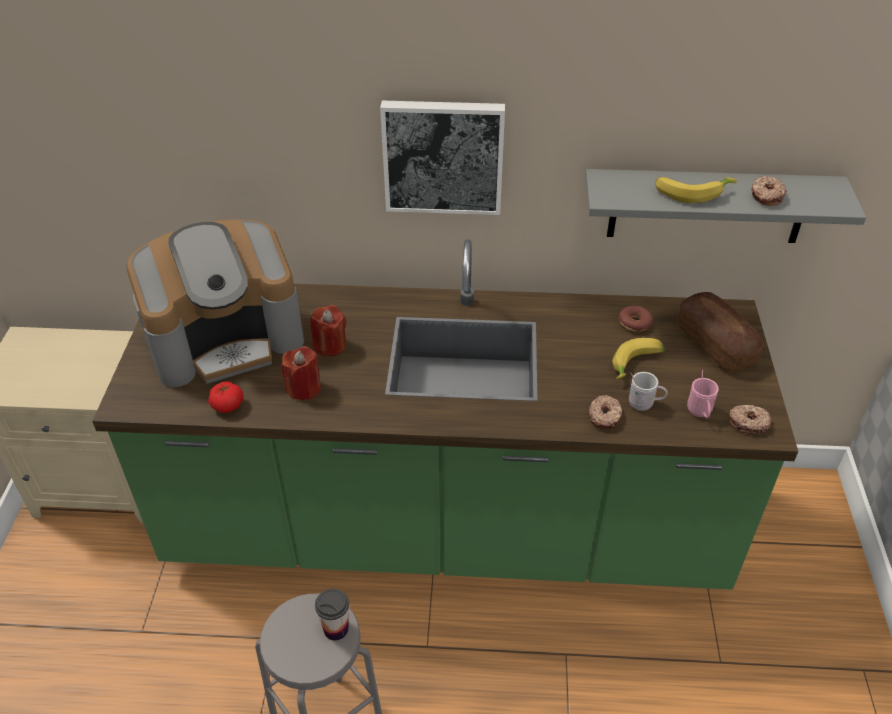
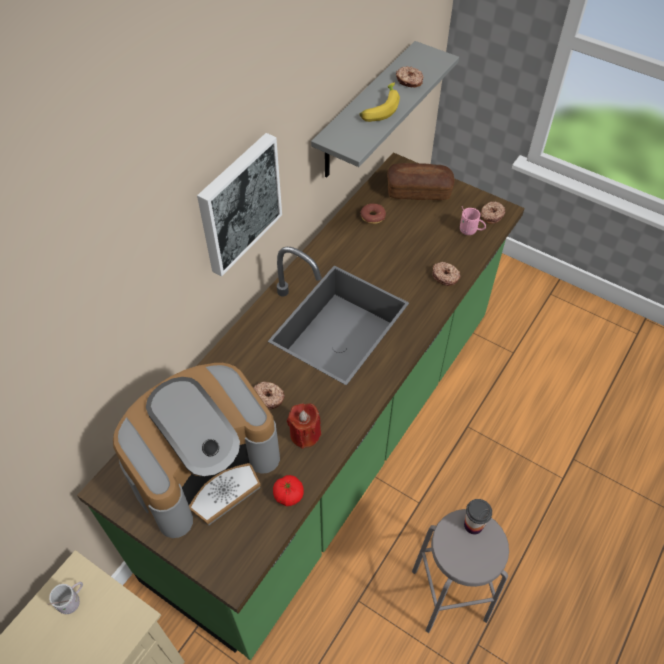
camera: 60 degrees left, 10 degrees up
coffee machine [127,219,304,387] -> coffee machine turned 45 degrees clockwise [113,363,280,538]
red candle [310,305,346,356] -> donut [254,382,285,409]
banana [612,338,665,380] -> none
white mug [629,372,668,411] -> white mug moved to [47,582,83,614]

